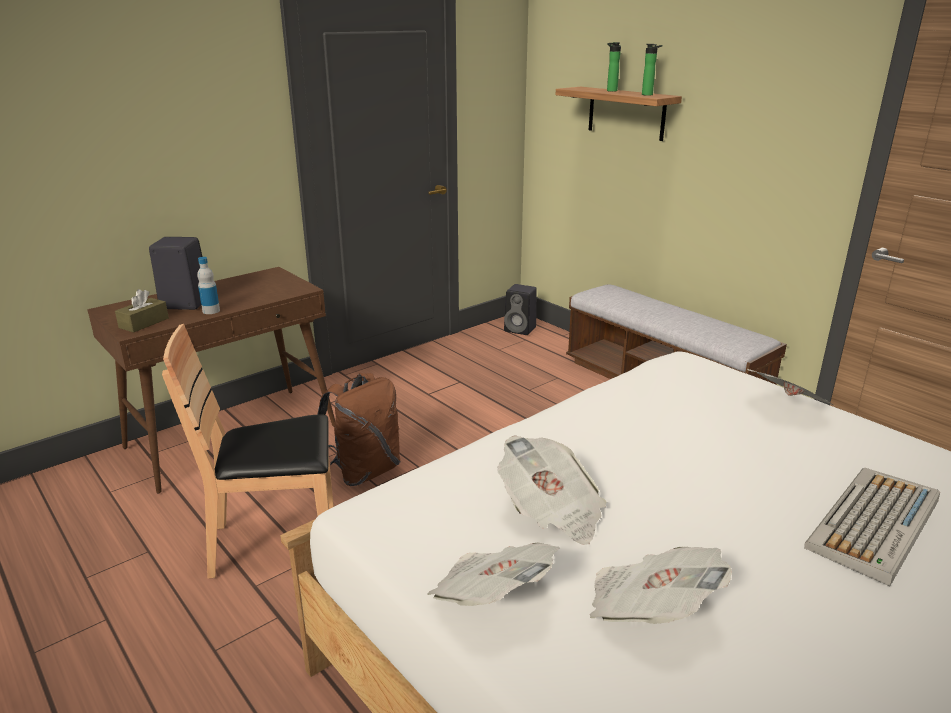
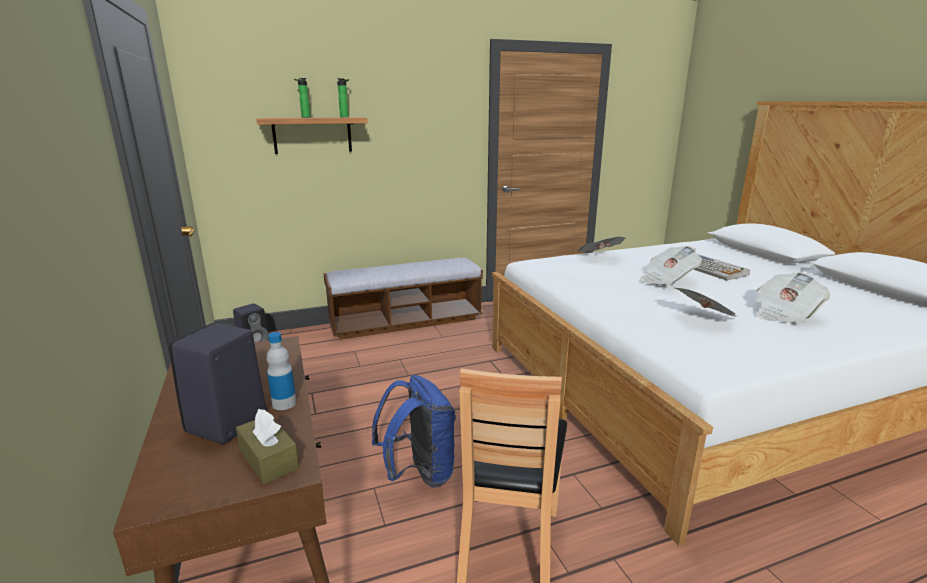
camera: 70 degrees left, 5 degrees down
brown backpack [317,373,401,486] -> blue backpack [372,375,456,488]
newspaper [427,542,560,606] -> newspaper moved to [640,246,702,285]

